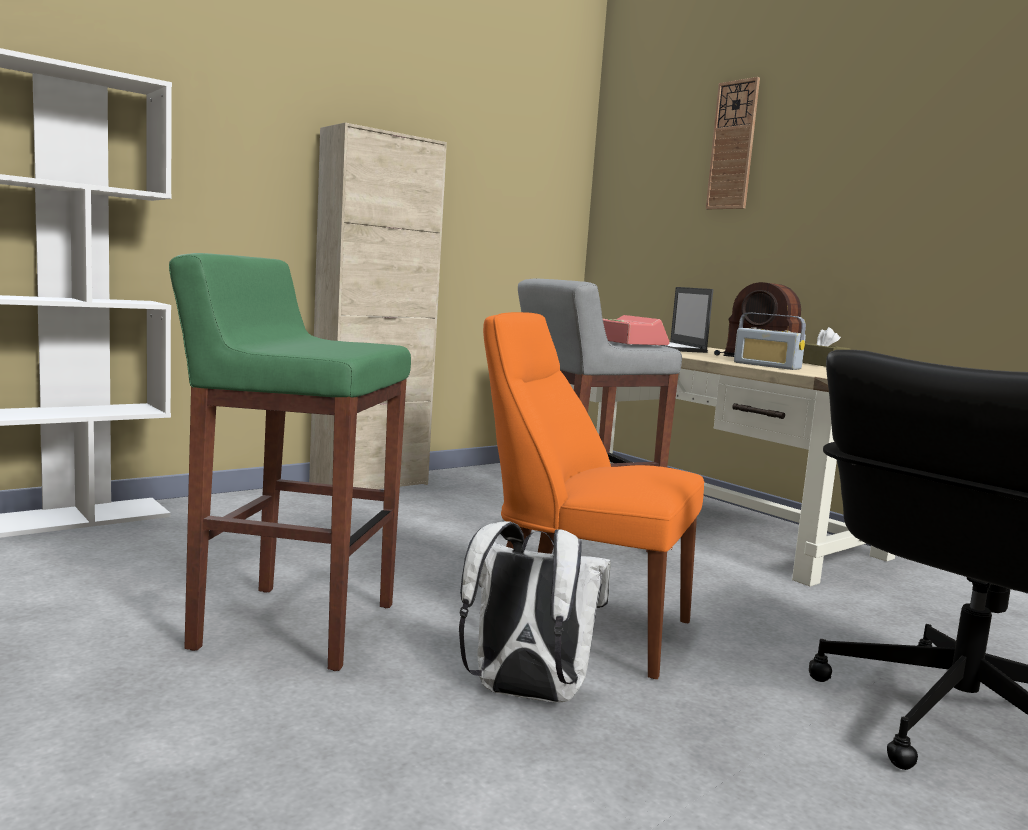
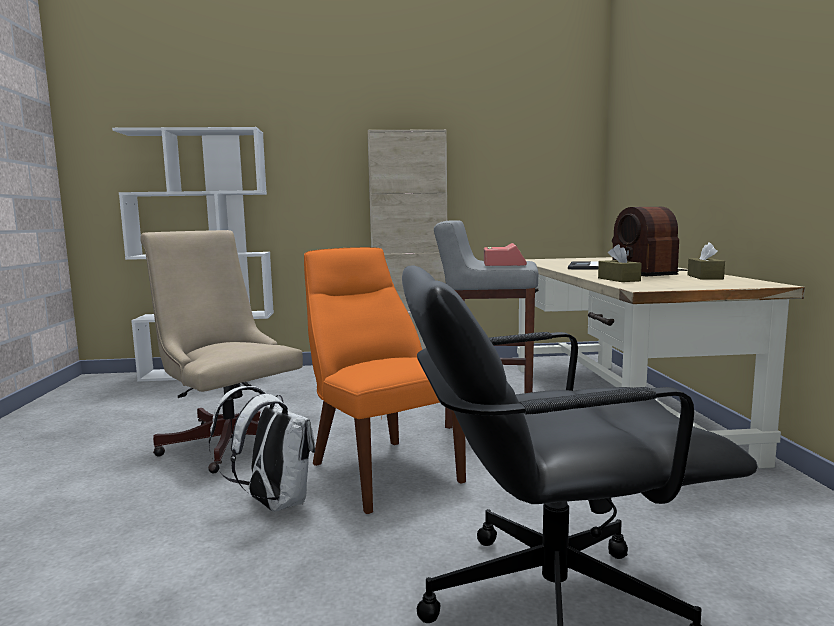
camera: 35 degrees right, 0 degrees up
green stool [169,253,411,671] -> beige office chair [140,230,303,473]
wall clock [706,77,760,209] -> none
radio [734,312,806,370] -> brown tissue box [598,244,642,282]

